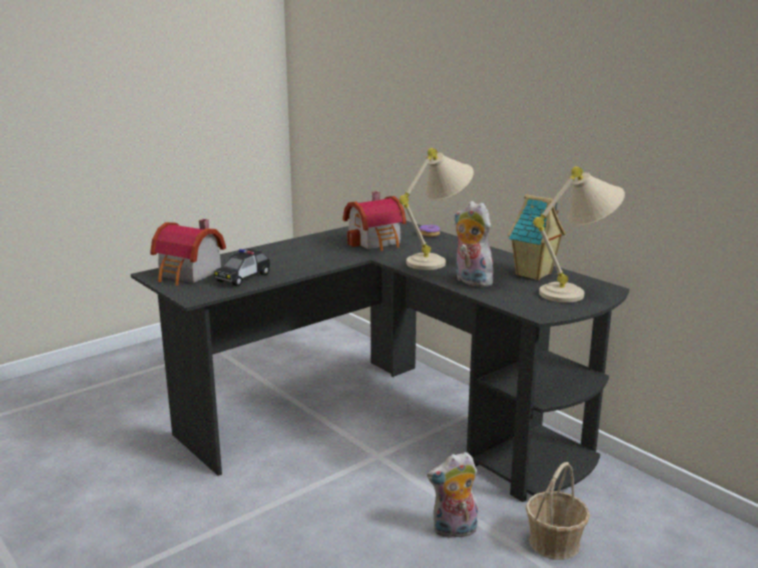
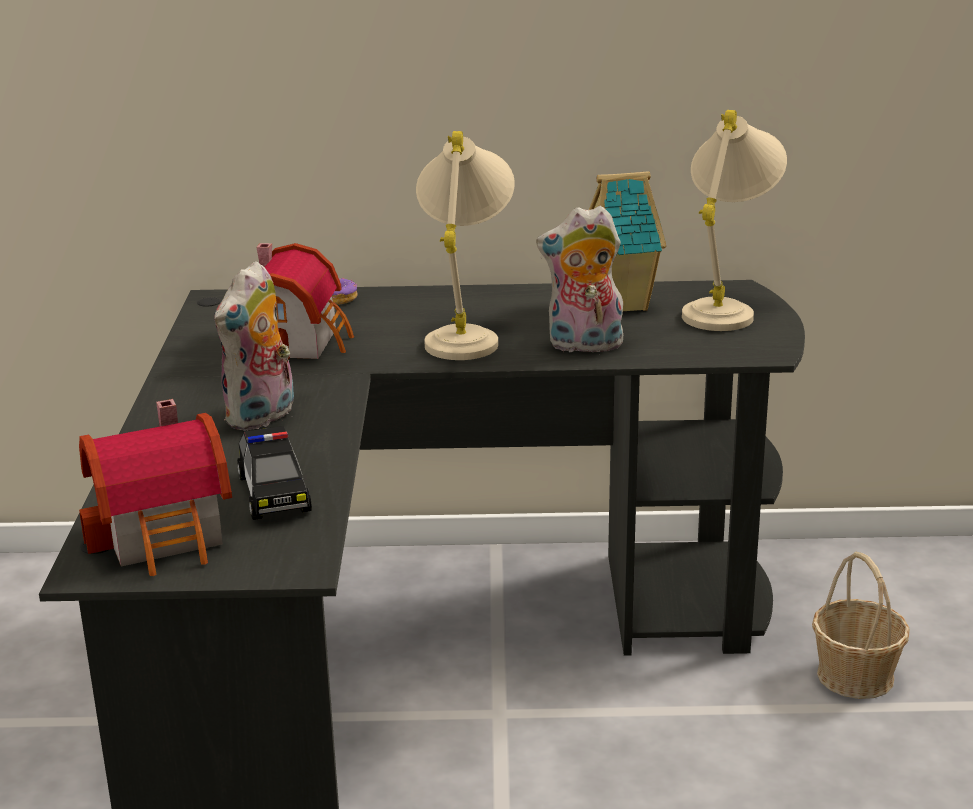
camera: 50 degrees left, 5 degrees up
plush toy [427,452,478,540] -> plush toy moved to [214,261,294,431]

